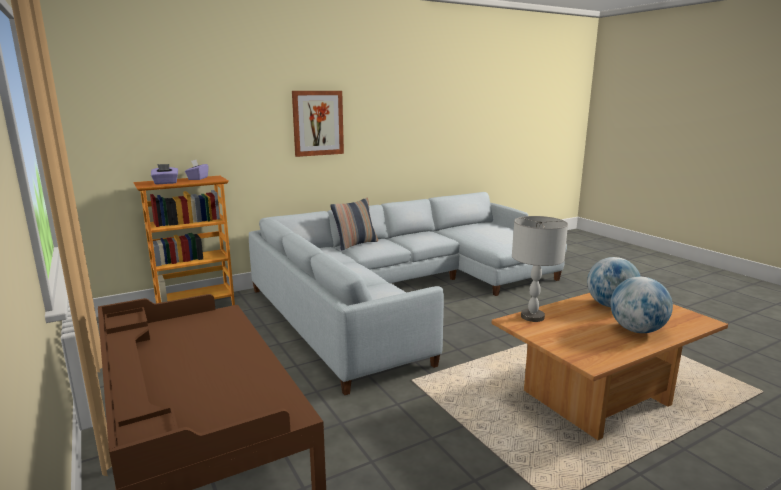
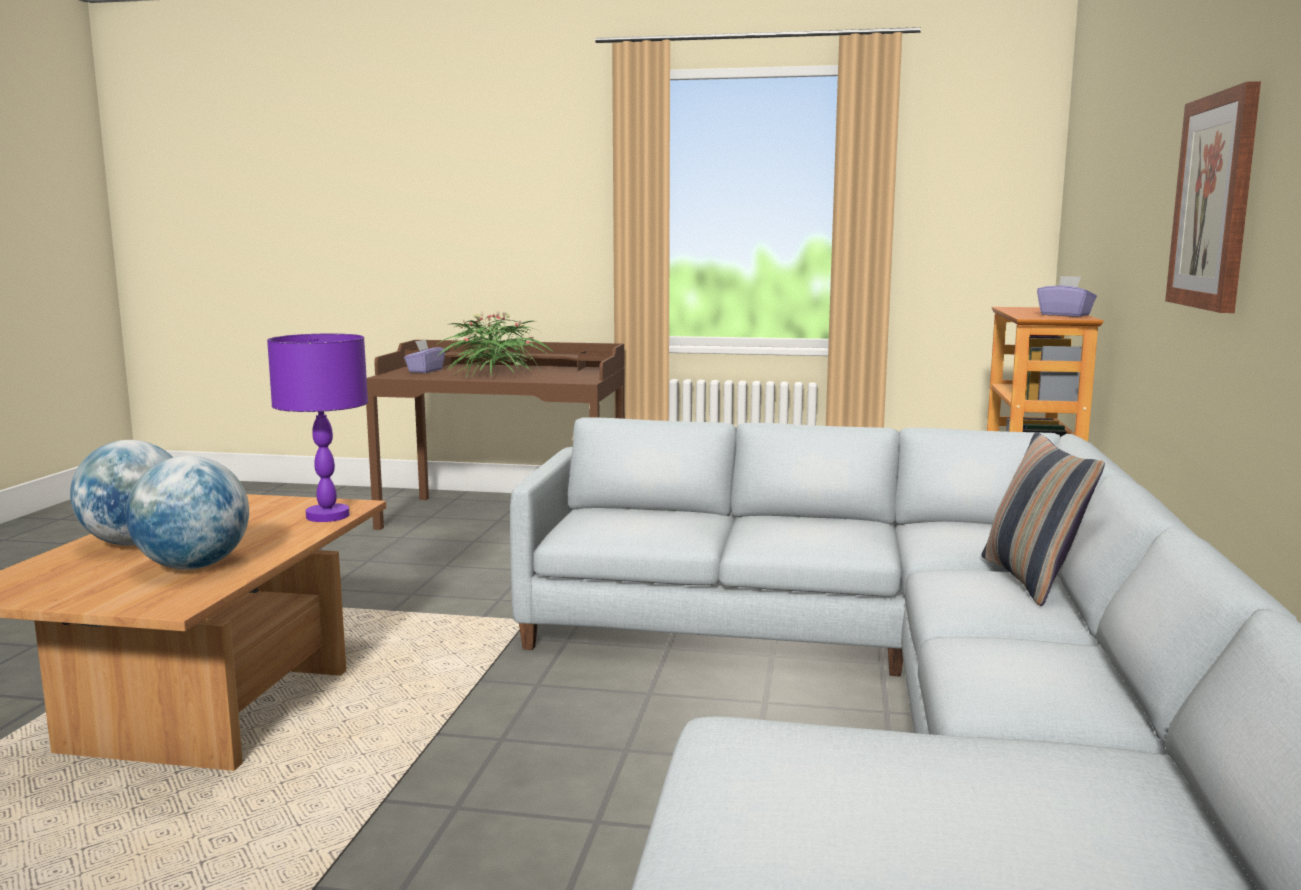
camera: 130 degrees right, 5 degrees down
purple tissue box [151,164,178,184] -> purple tissue box moved to [404,339,445,373]
grey table lamp [512,216,568,322] -> purple table lamp [267,334,368,522]
none -> potted plant [436,311,553,378]

